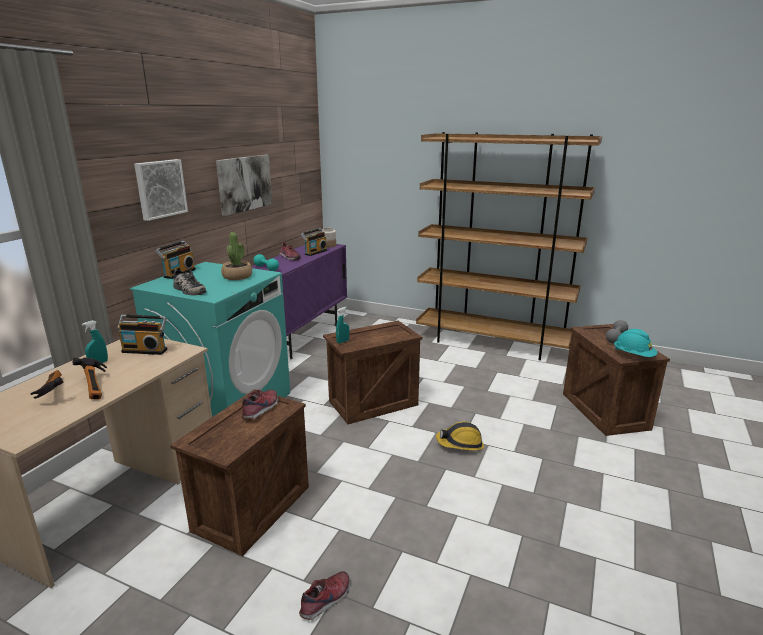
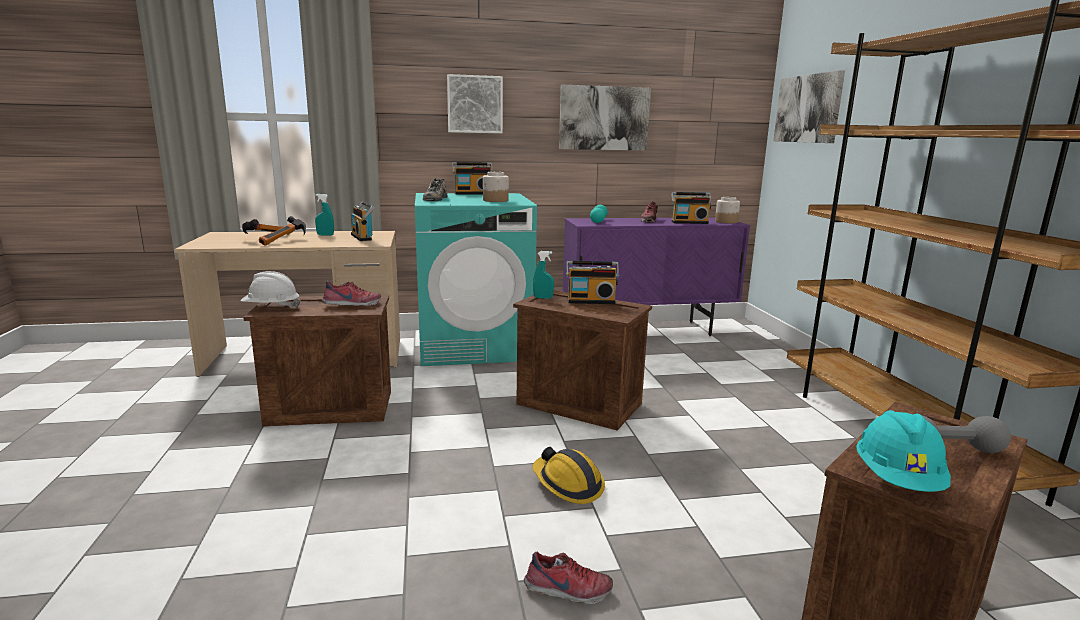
camera: 55 degrees right, 5 degrees down
potted plant [221,232,252,280] -> jar [483,172,509,202]
shoe [299,572,349,620] -> shoe moved to [524,552,613,604]
none -> white hard hat [240,271,301,308]
none -> radio [566,261,619,304]
none -> picture [773,70,845,143]

